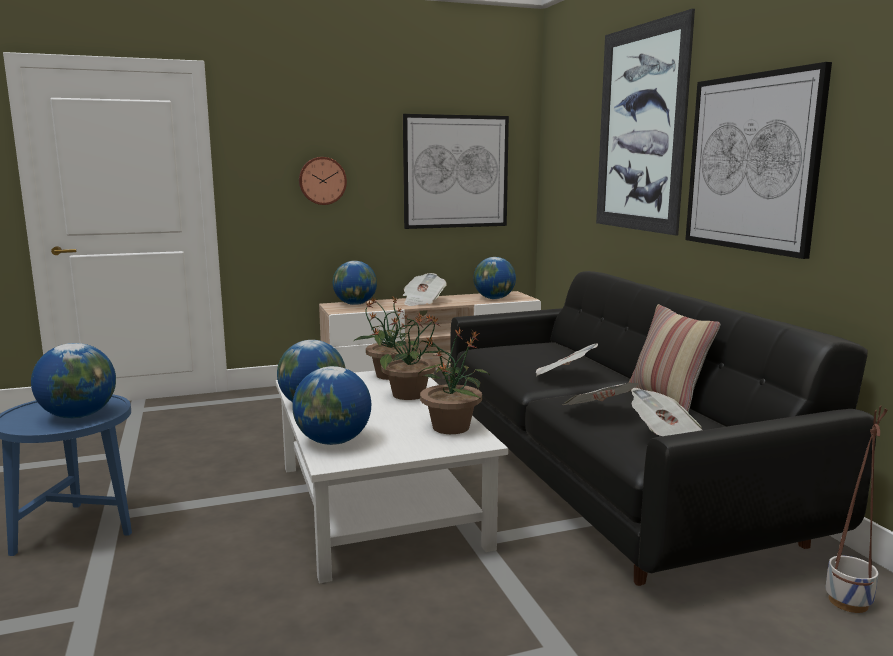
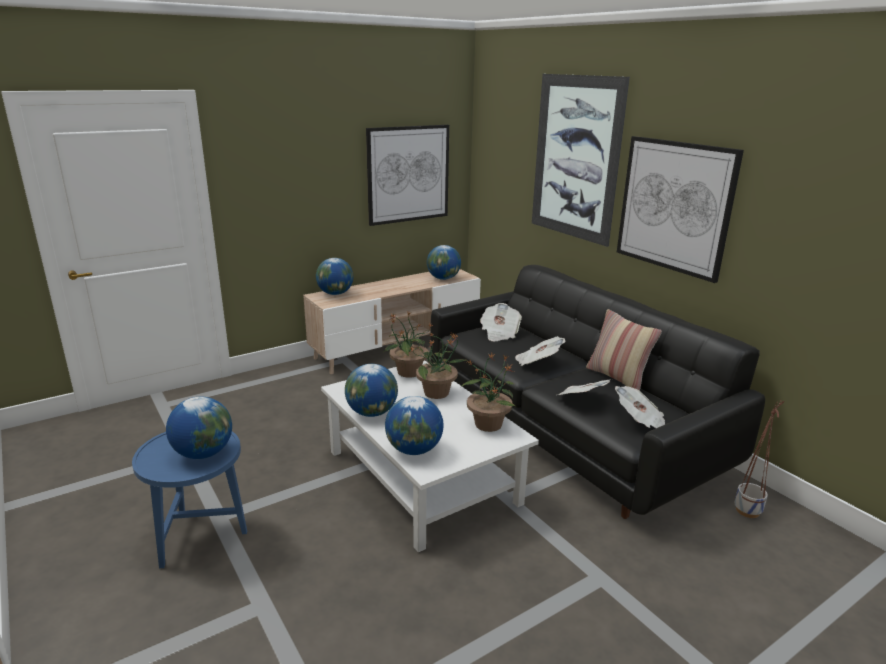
camera: 15 degrees left, 10 degrees up
wall clock [299,157,347,205] -> none
newspaper [403,273,446,306] -> newspaper moved to [480,303,522,341]

